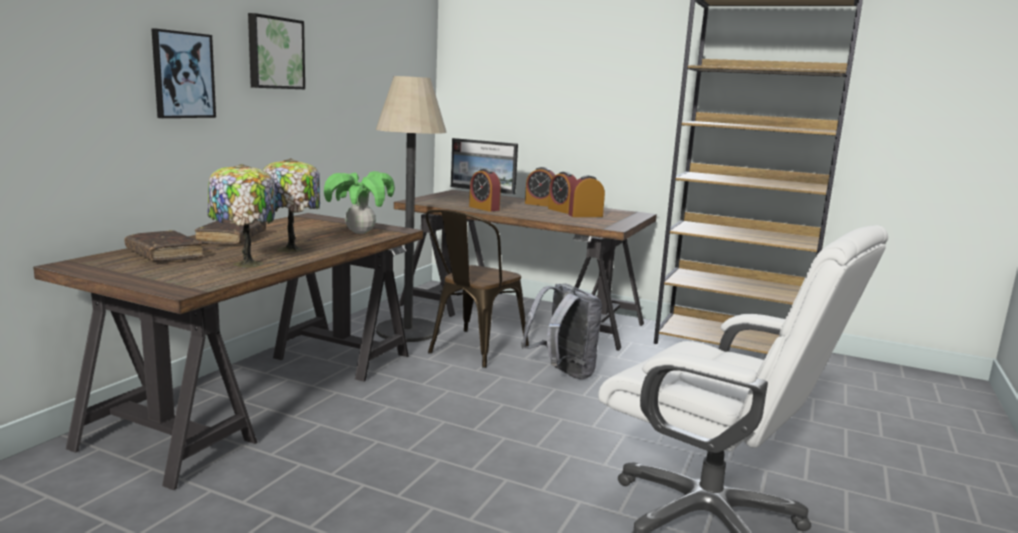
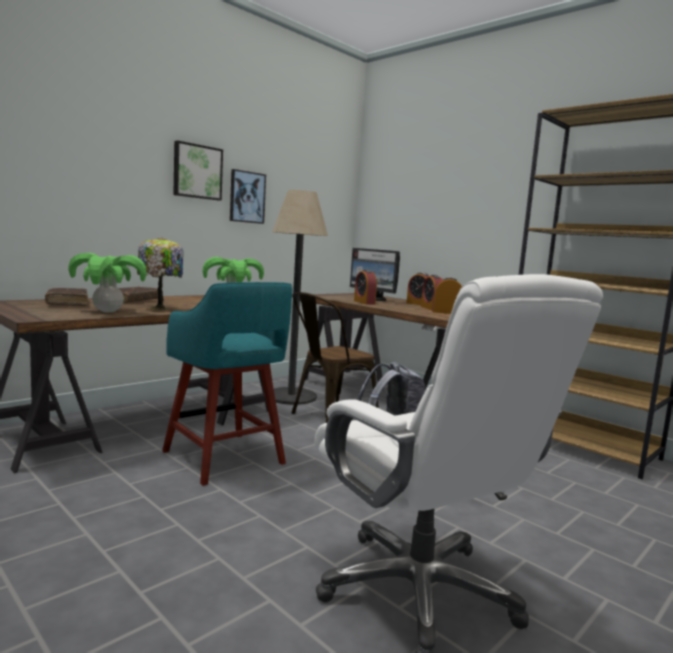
camera: 20 degrees right, 5 degrees down
picture [151,28,216,118] -> picture moved to [230,169,266,224]
table lamp [208,164,275,268] -> potted plant [68,253,147,313]
none -> turquoise stool [162,282,292,486]

